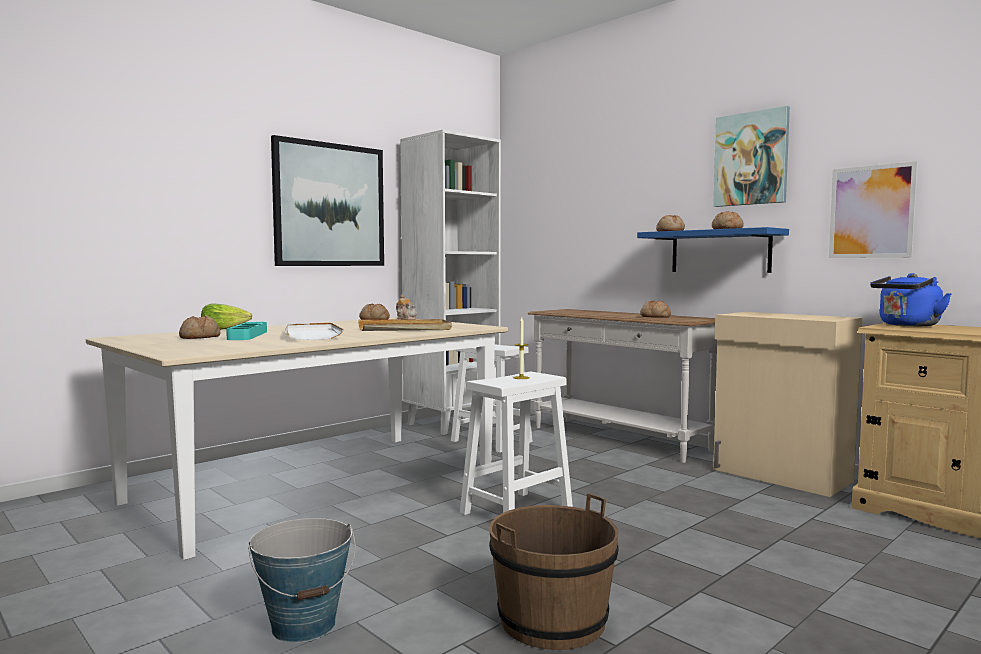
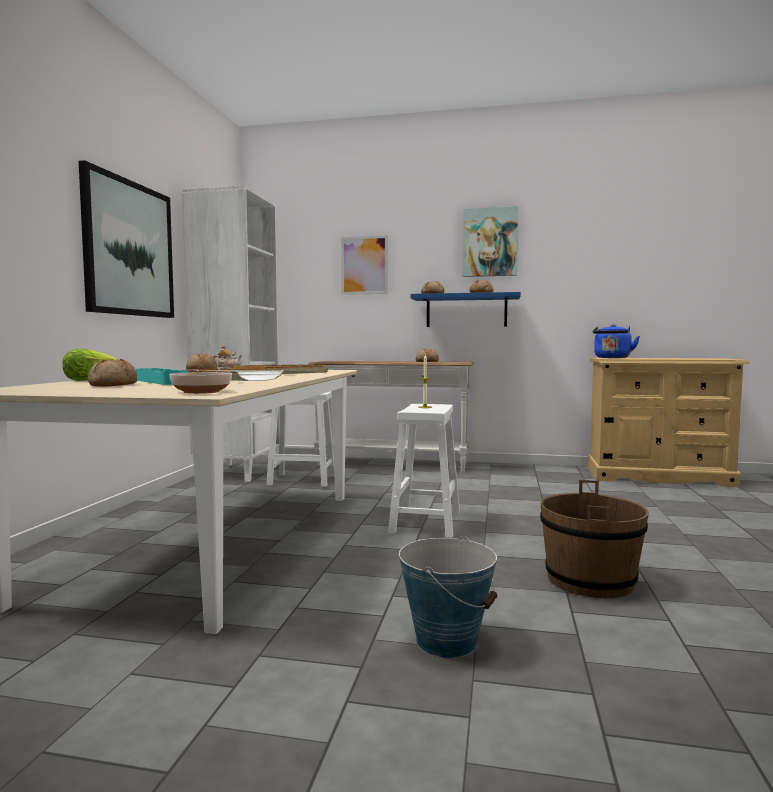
camera: 35 degrees left, 0 degrees up
beige cabinet [713,312,862,497] -> none
picture [829,161,918,258] -> picture moved to [341,235,388,295]
none -> bowl [170,372,232,394]

